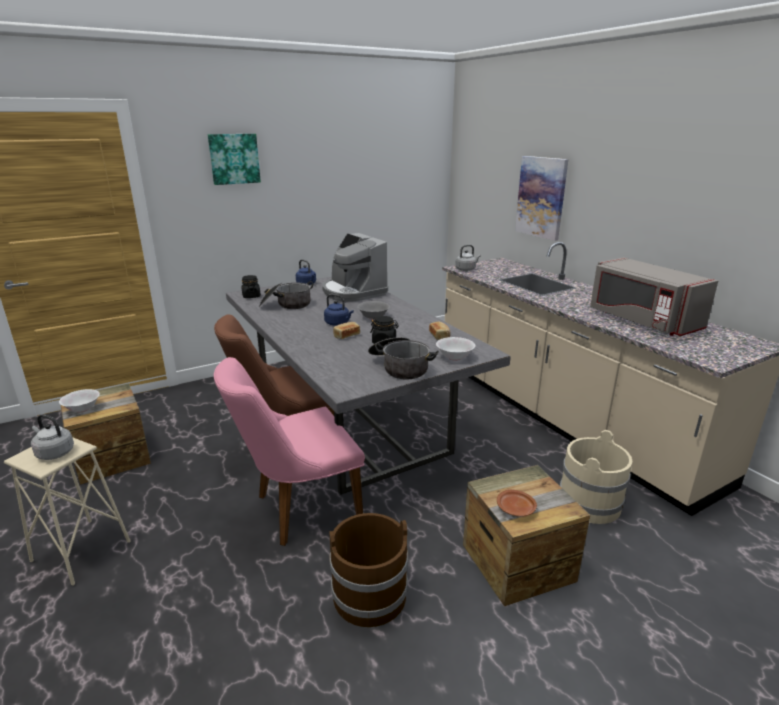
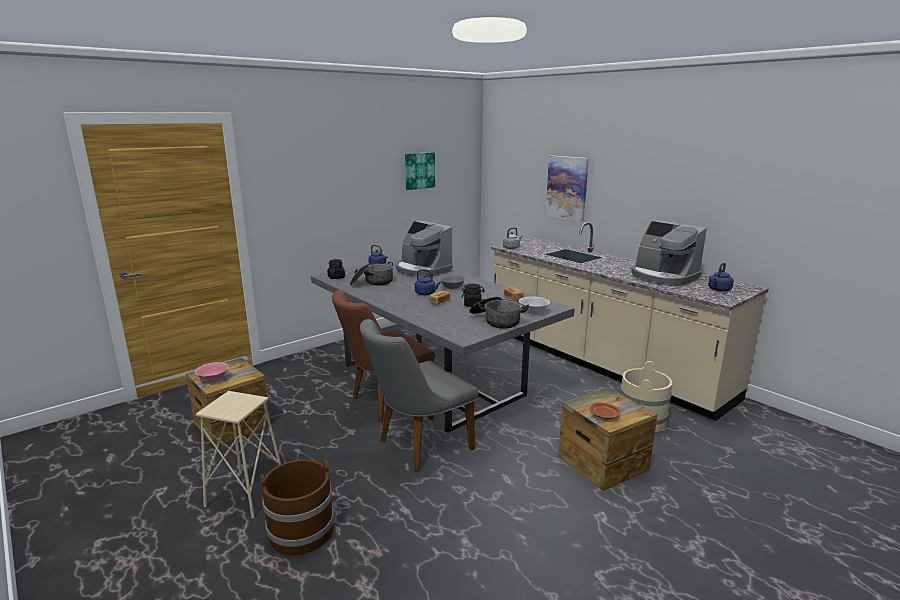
camera: 10 degrees left, 5 degrees down
grey kettle [31,414,74,460] -> none
white bowl [59,389,100,412] -> pink bowl [194,362,229,382]
picture [208,134,261,185] -> picture moved to [405,152,435,190]
pink chair [214,357,365,546] -> grey chair [360,319,479,472]
brown bucket [329,513,408,627] -> brown bucket moved to [260,459,334,556]
grey microwave [590,257,718,336] -> coffee machine [631,220,707,286]
none -> blue kettle [708,263,734,291]

